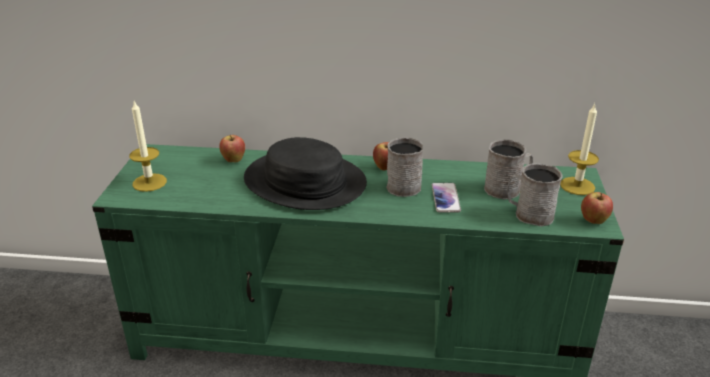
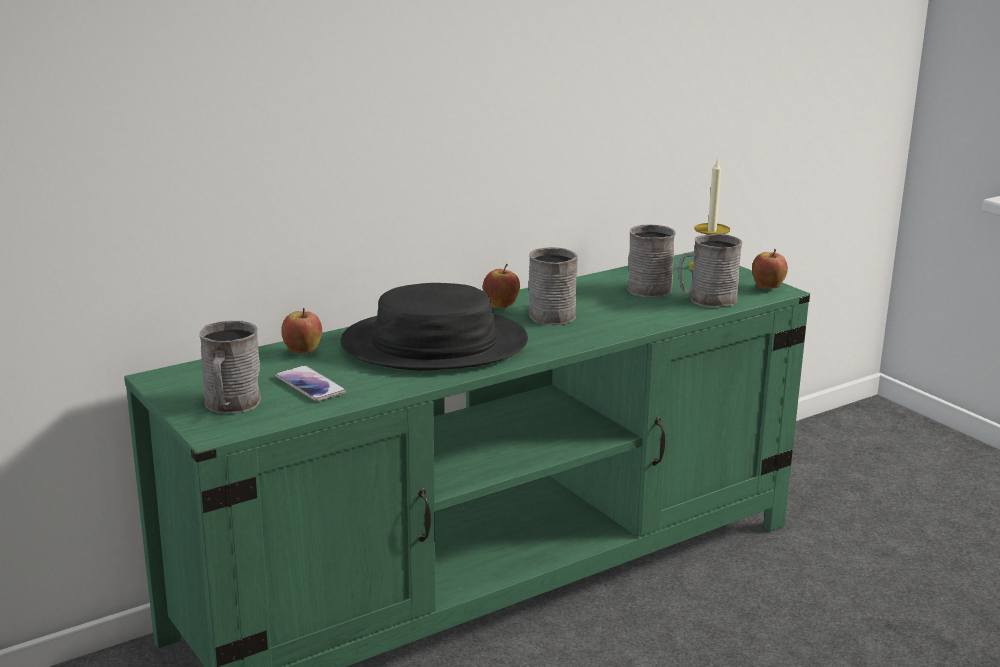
camera: 40 degrees left, 10 degrees down
candle [129,101,167,192] -> grey mug [199,321,261,414]
phone [432,183,461,212] -> phone moved to [275,365,346,402]

